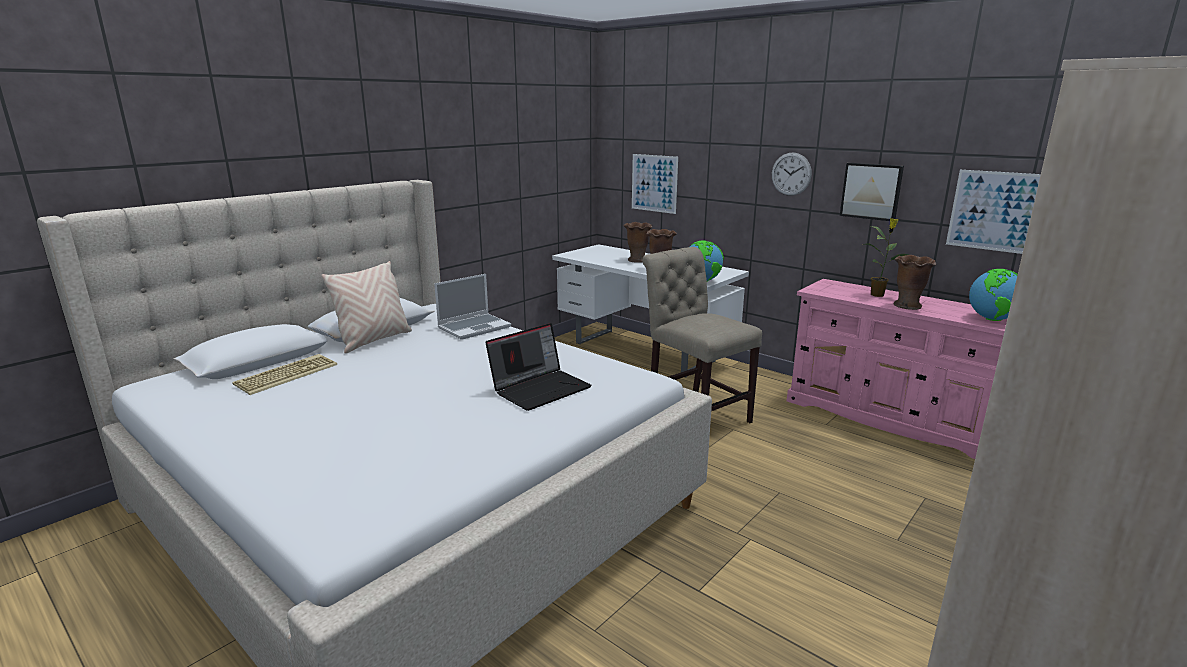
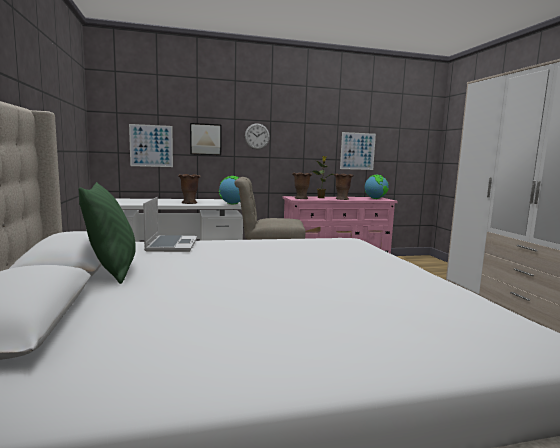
camera: 55 degrees left, 10 degrees down
keyboard [232,354,337,395] -> none
beige pillow [321,261,412,354] -> green pillow [79,182,136,284]
laptop [485,323,592,411] -> none
brown vase [624,222,652,263] -> brown vase moved to [292,172,312,199]
picture [840,163,904,221] -> picture moved to [190,123,222,156]

